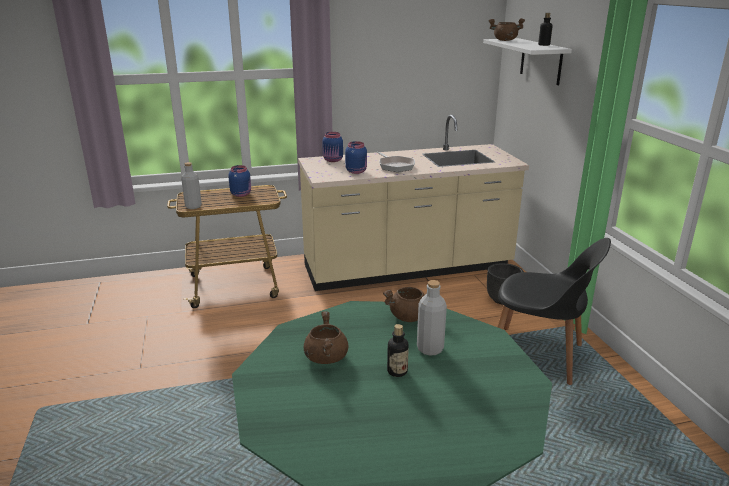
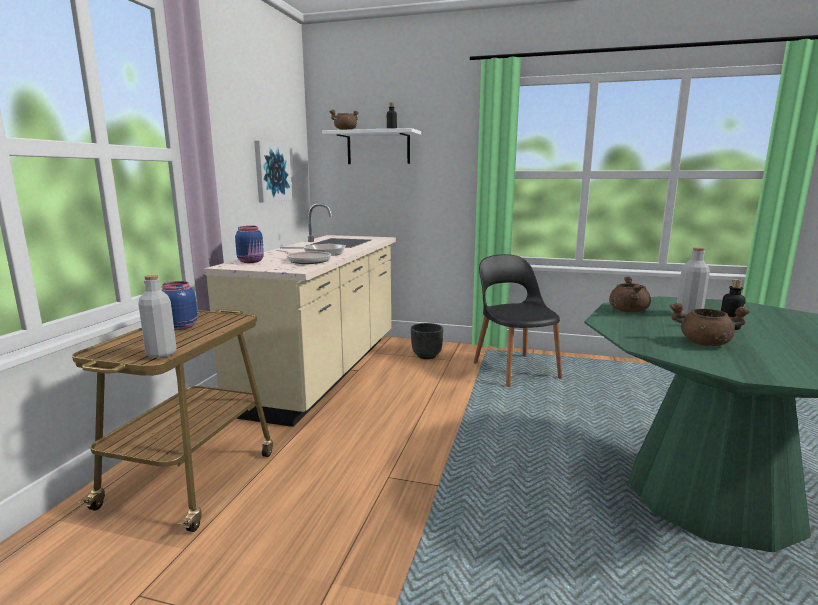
camera: 60 degrees left, 10 degrees down
blue jar [345,141,367,174] -> frying pan [276,250,331,264]
black chair [497,238,611,385] -> black chair turned 75 degrees counterclockwise [473,254,562,387]
none -> picture [254,141,292,203]

